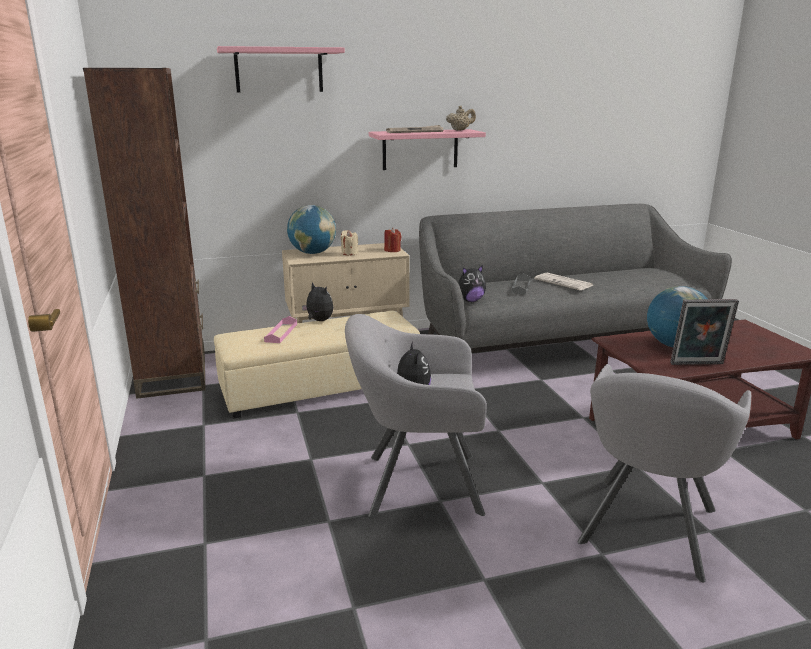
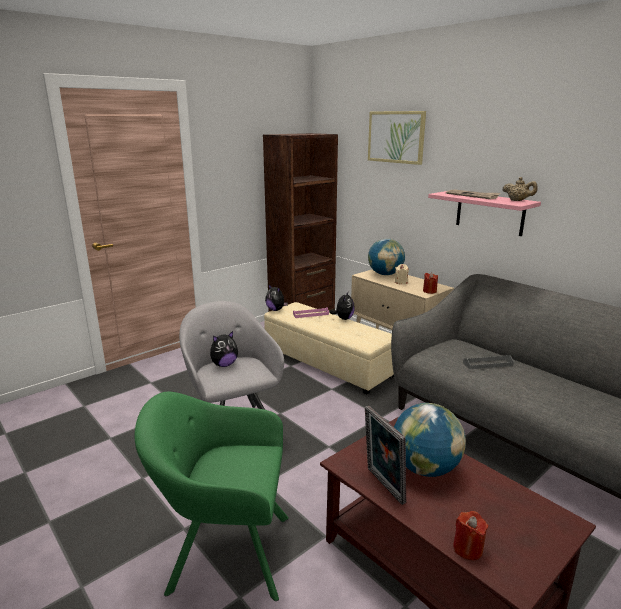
camera: 65 degrees right, 0 degrees up
pink shelf [217,46,345,92] -> picture [368,111,426,165]
plush toy [458,265,486,302] -> plush toy moved to [265,285,288,311]
newspaper [534,273,593,290] -> none
grey armchair [577,364,751,582] -> green armchair [134,392,289,601]
none -> red candle [453,511,488,560]

